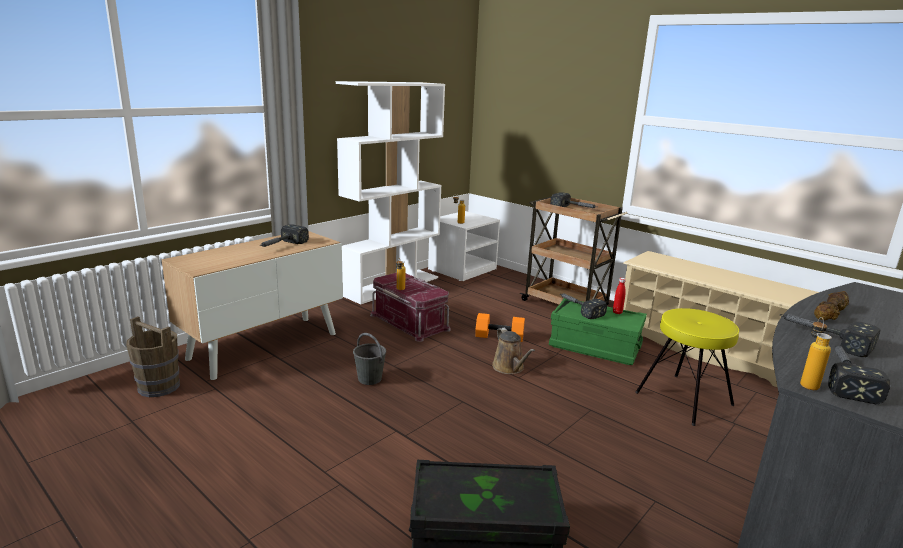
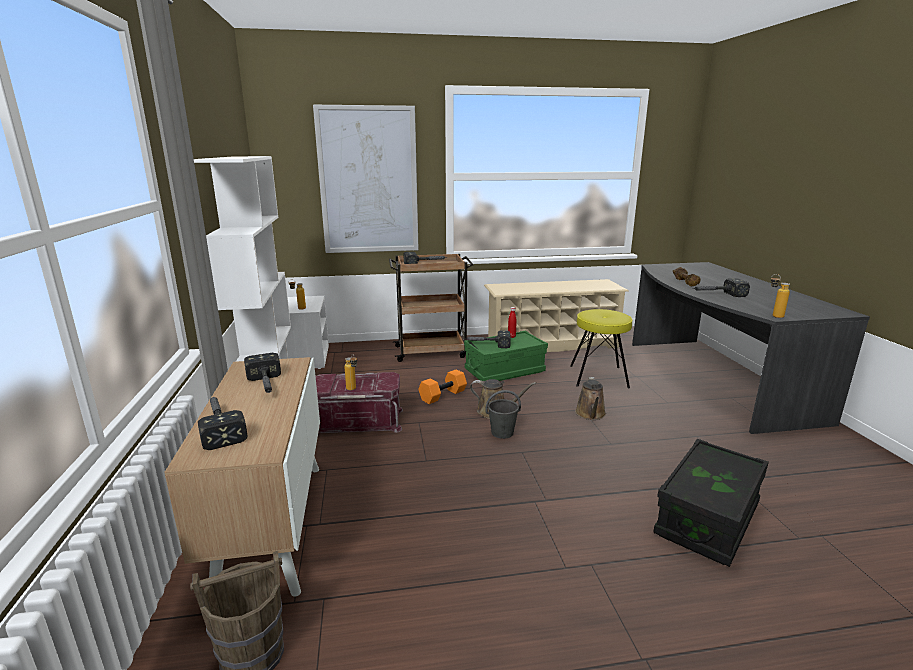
camera: 50 degrees left, 0 degrees up
grey bucket [353,333,386,385] -> grey bucket moved to [486,390,521,439]
hammer [828,346,890,404] -> hammer moved to [198,397,247,450]
none -> picture [313,105,419,253]
none -> brown watering can [575,377,606,420]

